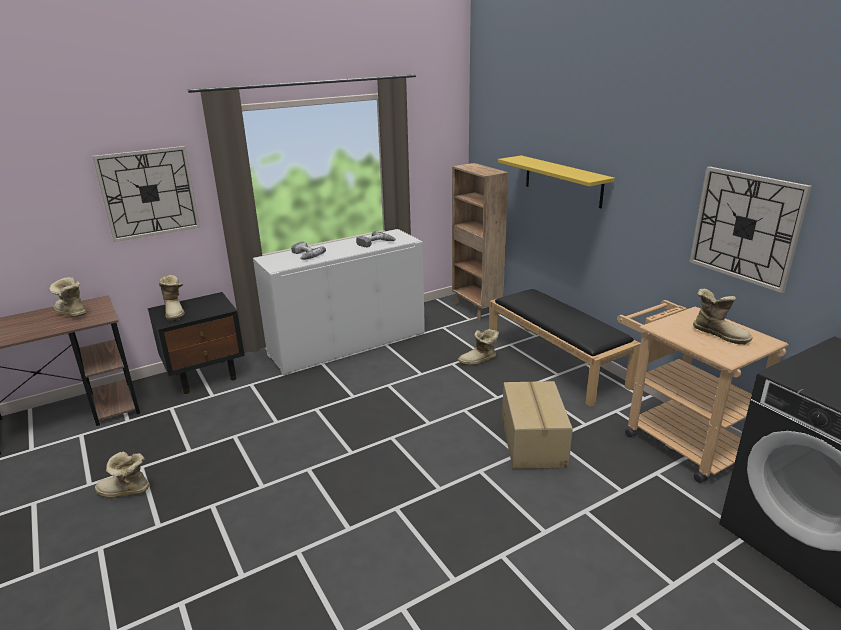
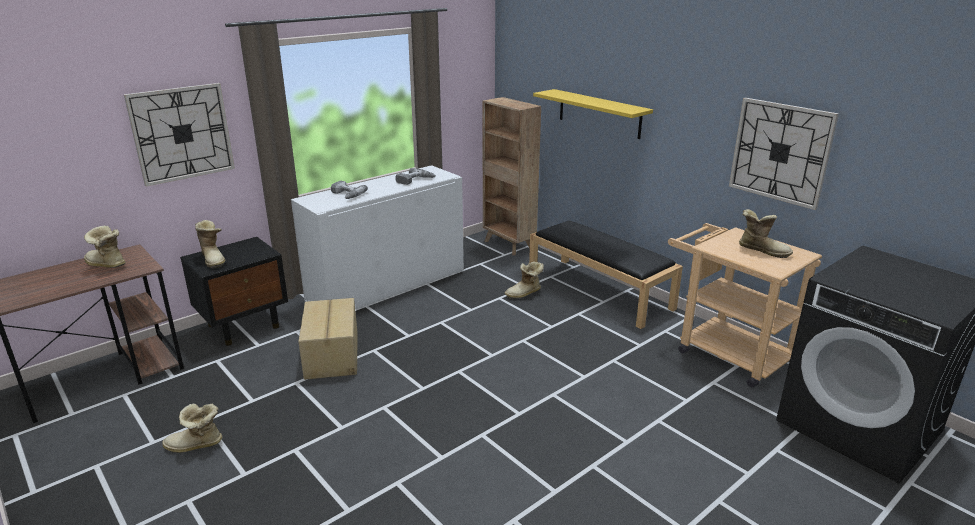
camera: 10 degrees left, 0 degrees up
cardboard box [502,381,573,469] -> cardboard box moved to [298,298,358,380]

